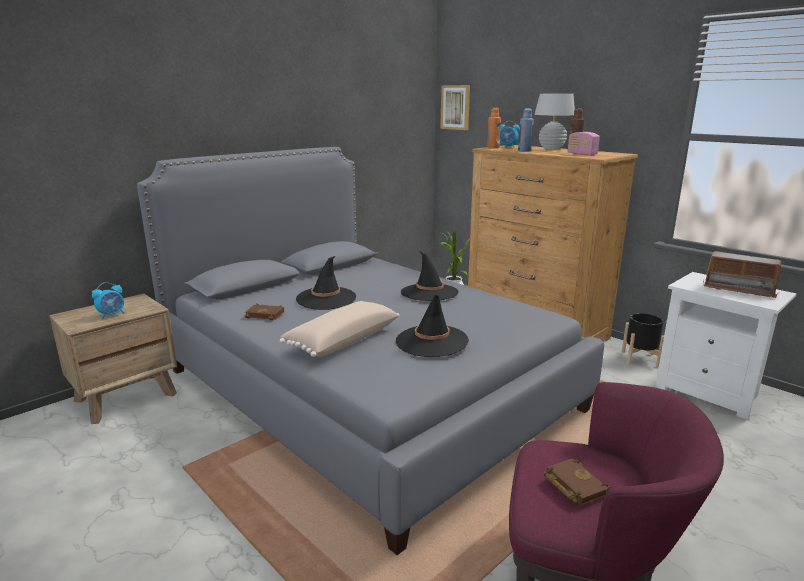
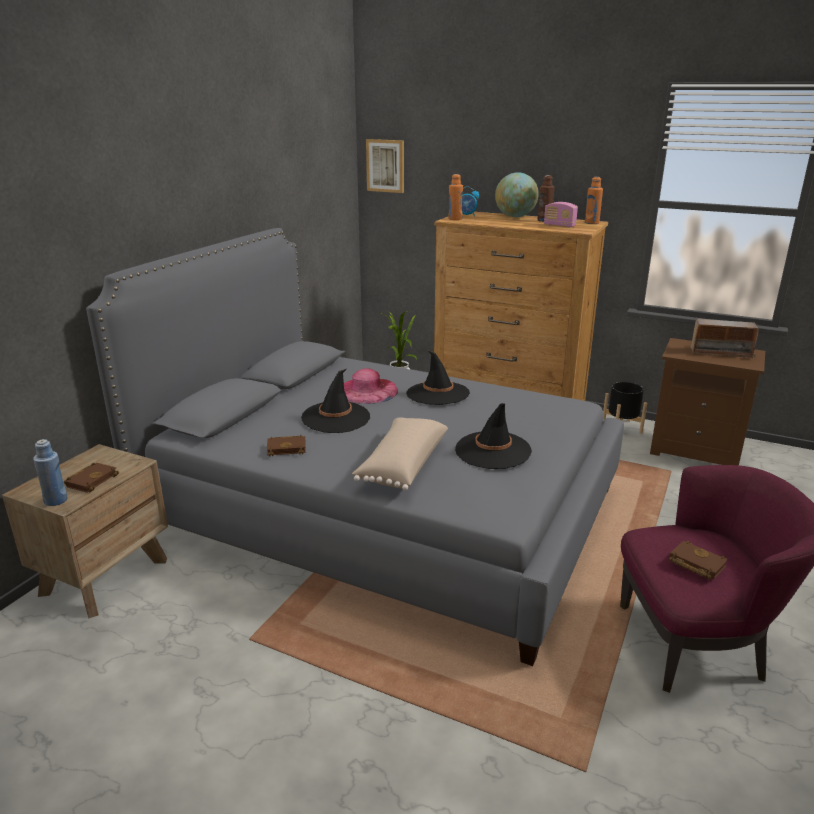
camera: 20 degrees left, 5 degrees up
alarm clock [92,282,124,319] -> brown book [64,463,119,493]
blue bottle [518,108,534,152] -> blue bottle moved to [33,439,68,506]
white table lamp [534,94,575,149] -> globe [495,172,539,217]
white nightstand [655,272,797,420] -> brown nightstand [650,338,765,465]
none -> pink hat [344,368,398,404]
none -> orange bottle [585,177,603,224]

